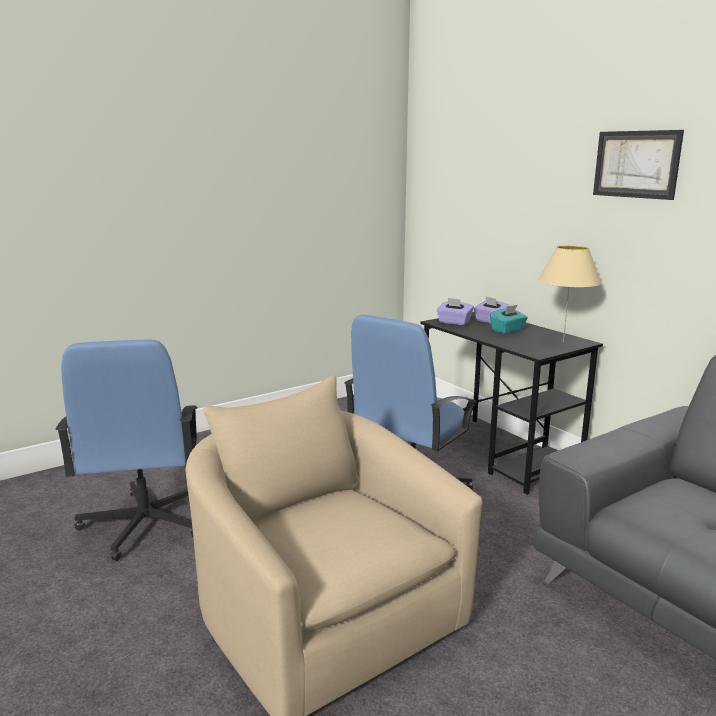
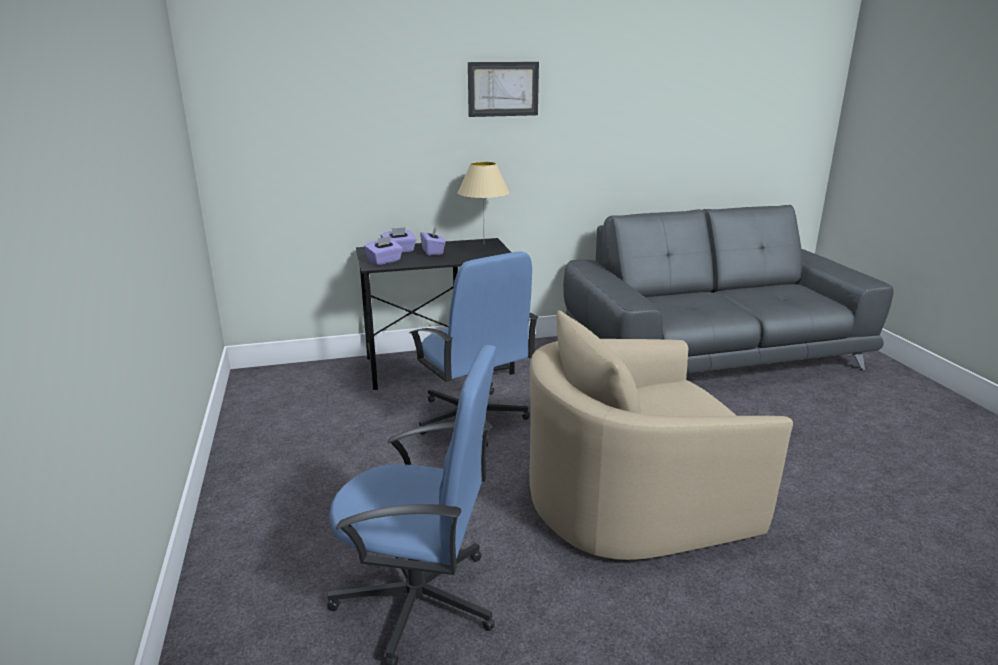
camera: 70 degrees left, 5 degrees up
turquoise tissue box [490,305,528,334] -> purple tissue box [420,227,445,256]

